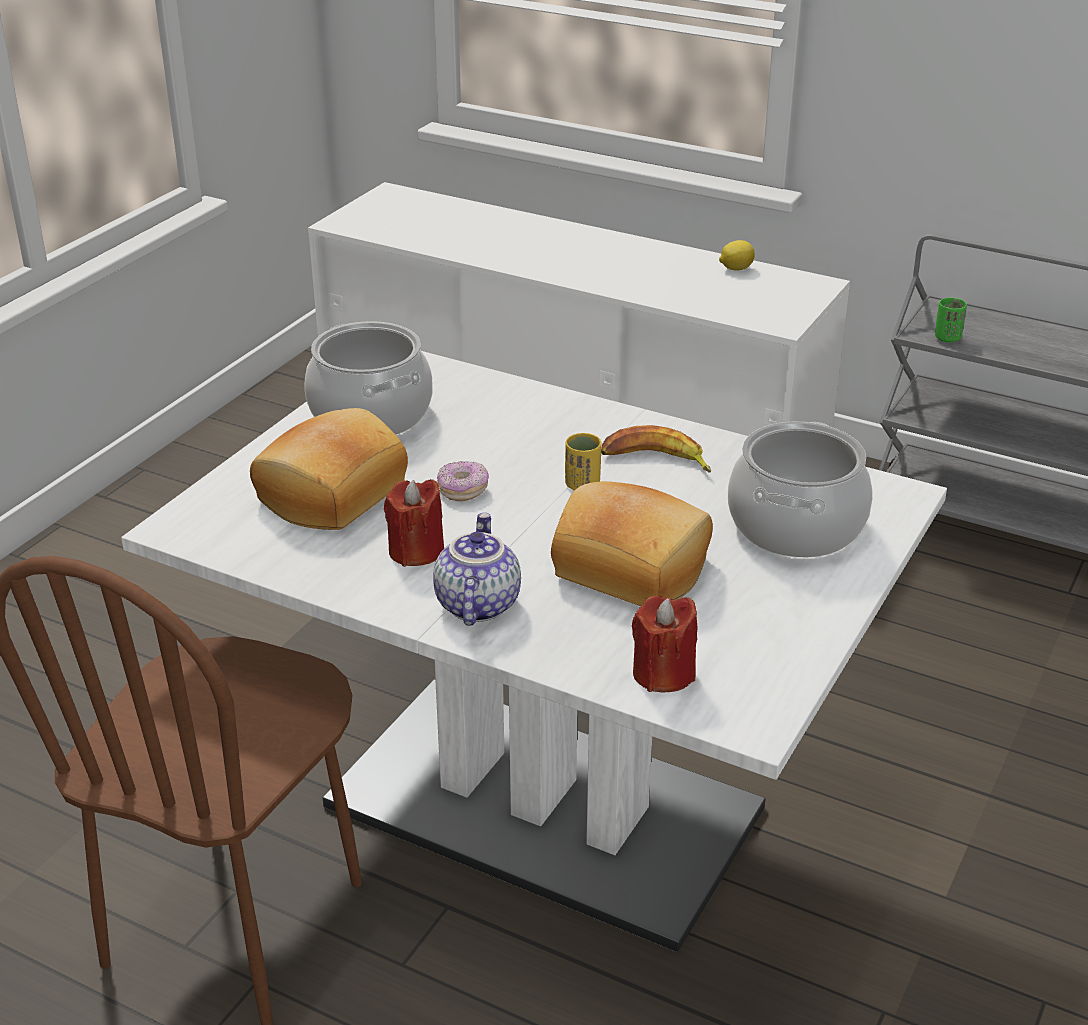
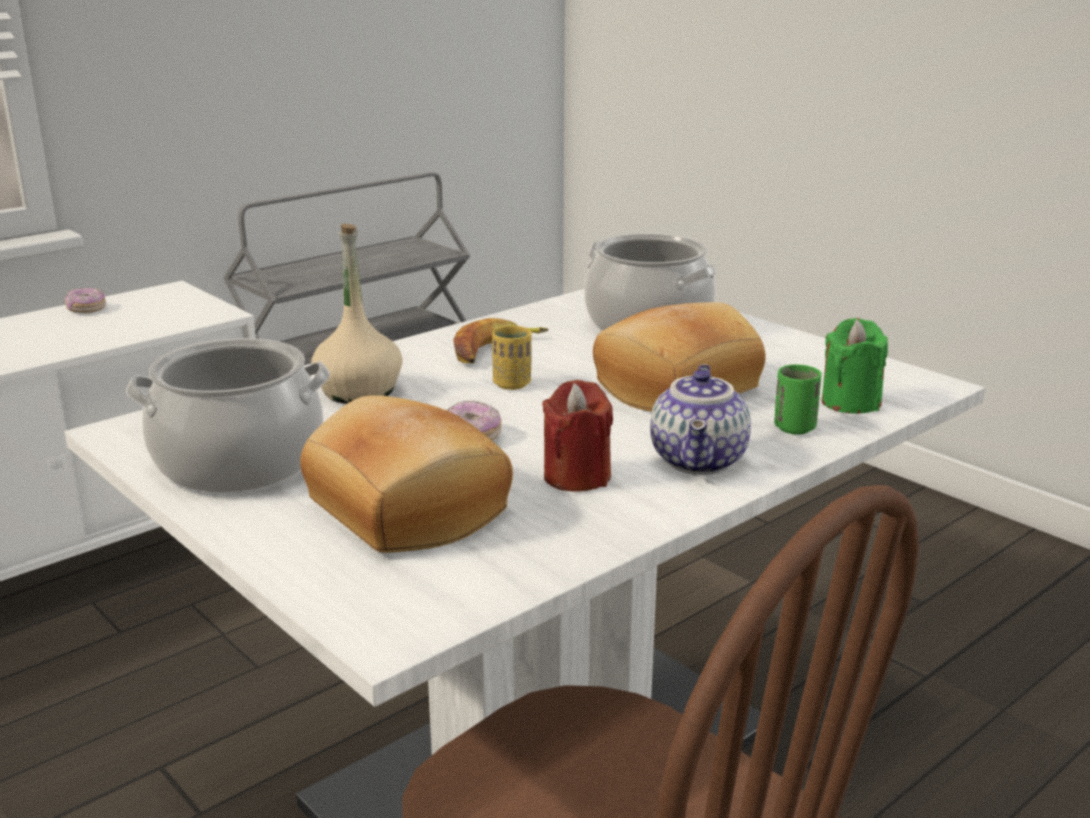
camera: 70 degrees left, 10 degrees down
teapot [433,513,521,626] -> teapot turned 105 degrees counterclockwise [650,364,751,475]
red candle [632,595,697,692] -> green candle [821,318,888,414]
lemon [719,240,755,271] -> donut [65,288,106,313]
green cup [935,298,967,343] -> green cup moved to [774,364,822,435]
none -> beige bottle [311,224,403,404]

